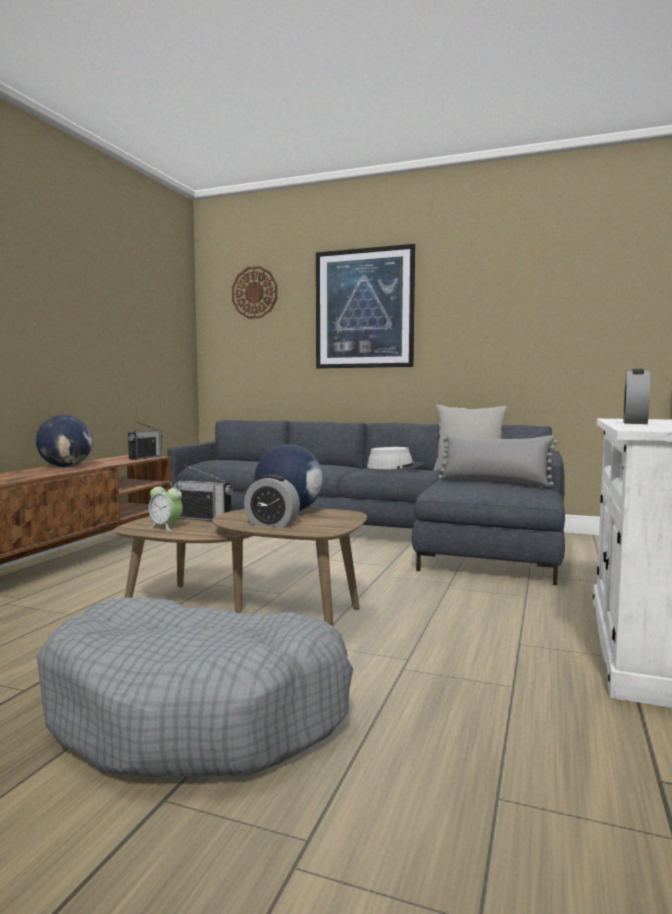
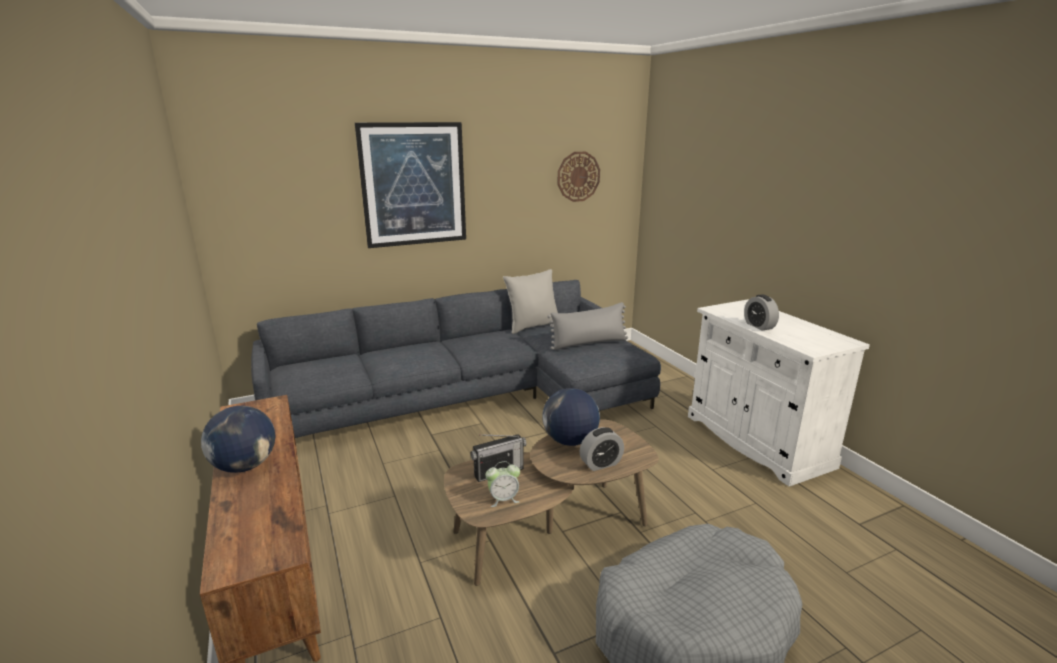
camera: 45 degrees left, 15 degrees up
radio [128,421,163,460] -> none
wall clock [232,266,277,319] -> wall clock moved to [557,152,600,202]
grey hat [367,447,424,470] -> none

